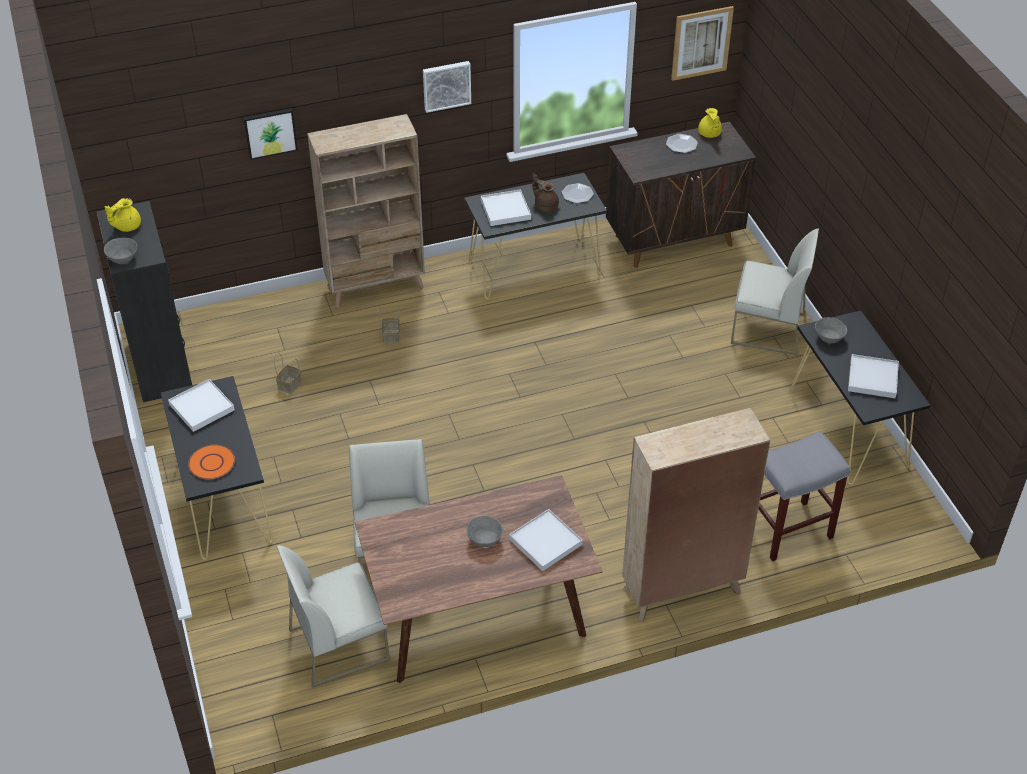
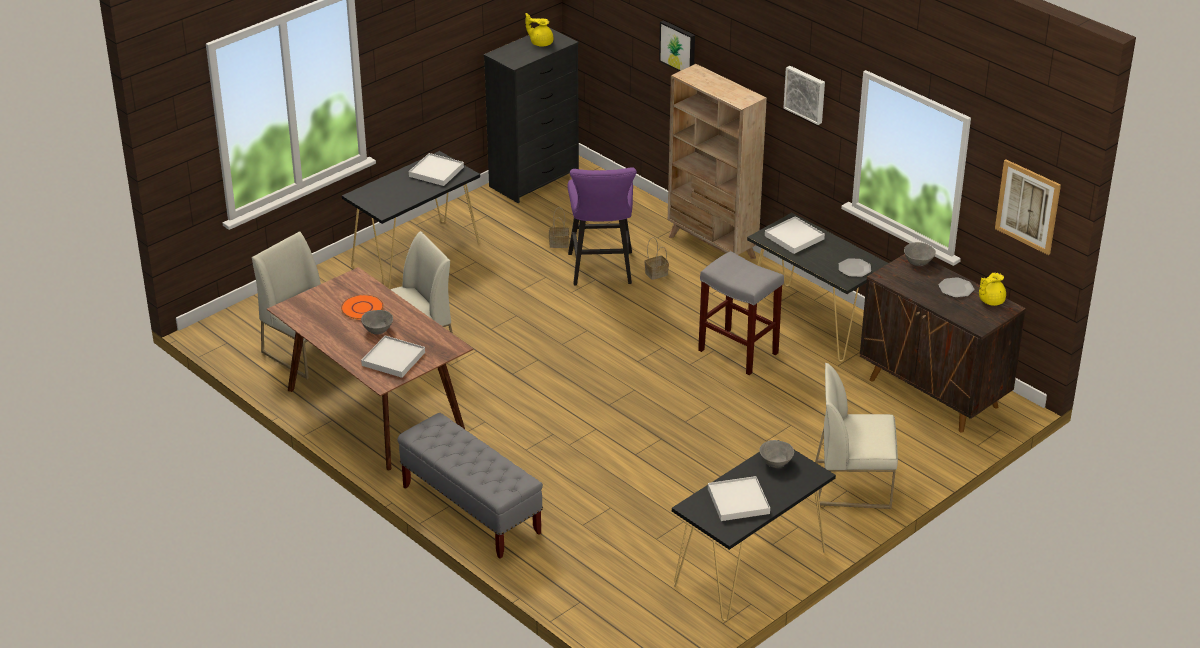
camera: 65 degrees right, 10 degrees down
grey bowl [104,238,137,264] -> grey bowl moved to [904,242,936,266]
orange plate [188,445,235,479] -> orange plate moved to [341,295,383,320]
brown teapot [532,173,559,212] -> none
beige bookcase [622,407,771,622] -> grey bench [397,413,543,559]
white chair [731,229,819,355] -> white chair turned 105 degrees clockwise [815,363,898,509]
grey stool [758,431,850,561] -> grey stool moved to [698,251,784,375]
none -> purple stool [568,167,637,285]

